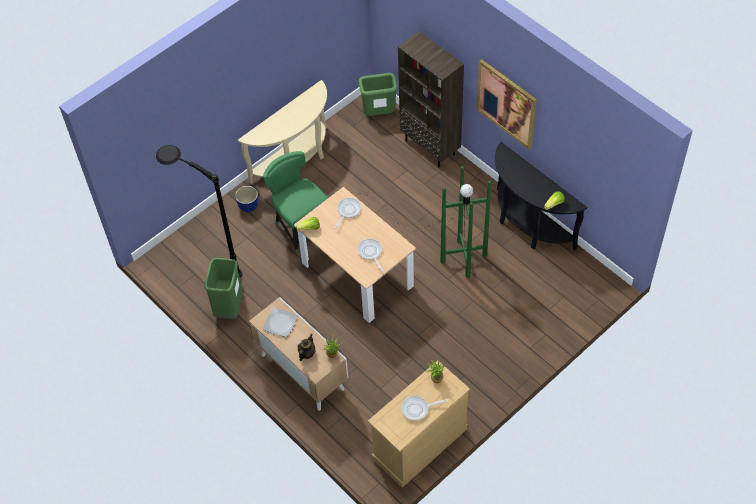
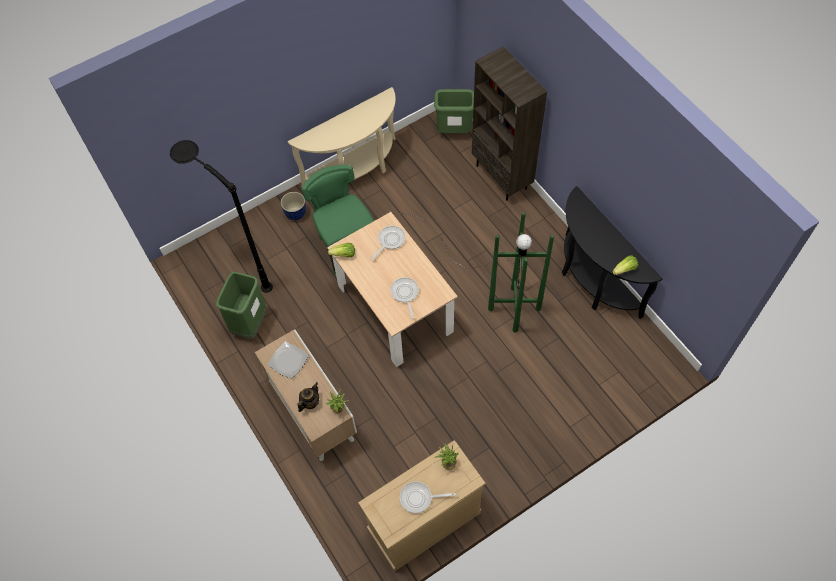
camera: 10 degrees right, 5 degrees up
picture [477,59,537,149] -> none

